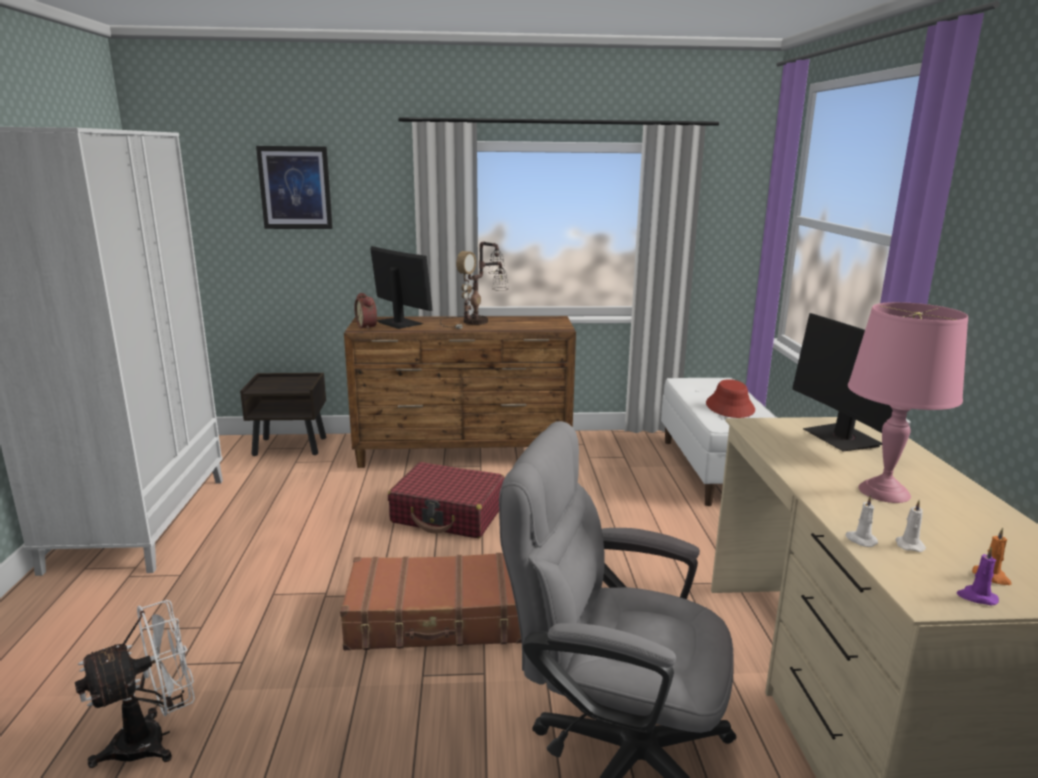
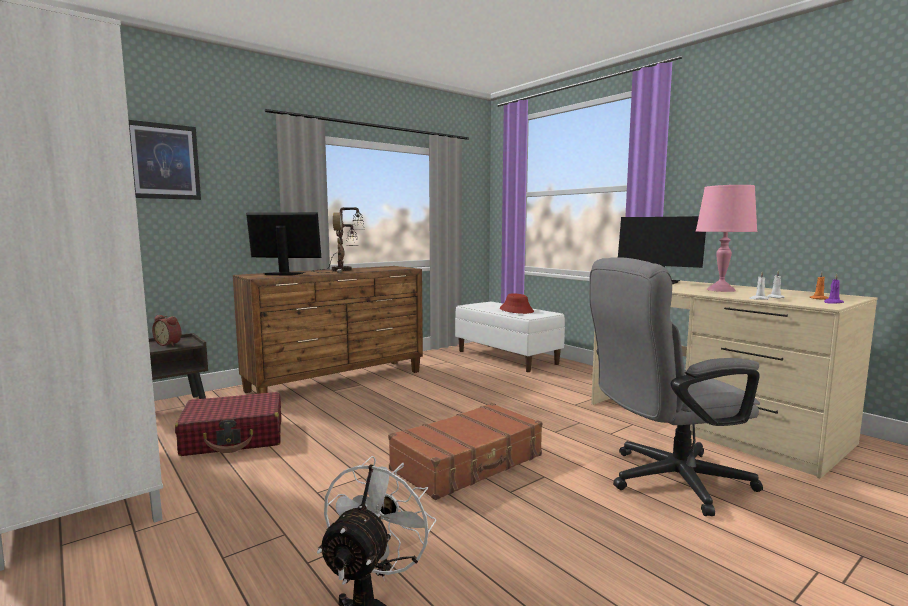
camera: 35 degrees left, 10 degrees down
alarm clock [355,293,377,330] -> alarm clock moved to [152,315,182,346]
red suitcase [388,462,505,538] -> red suitcase moved to [175,392,281,456]

